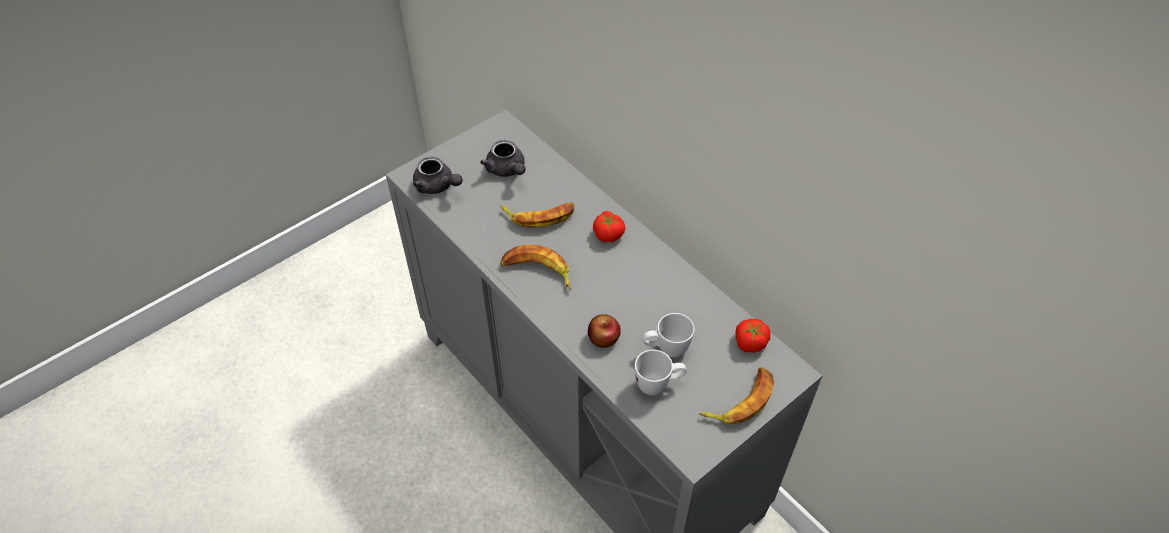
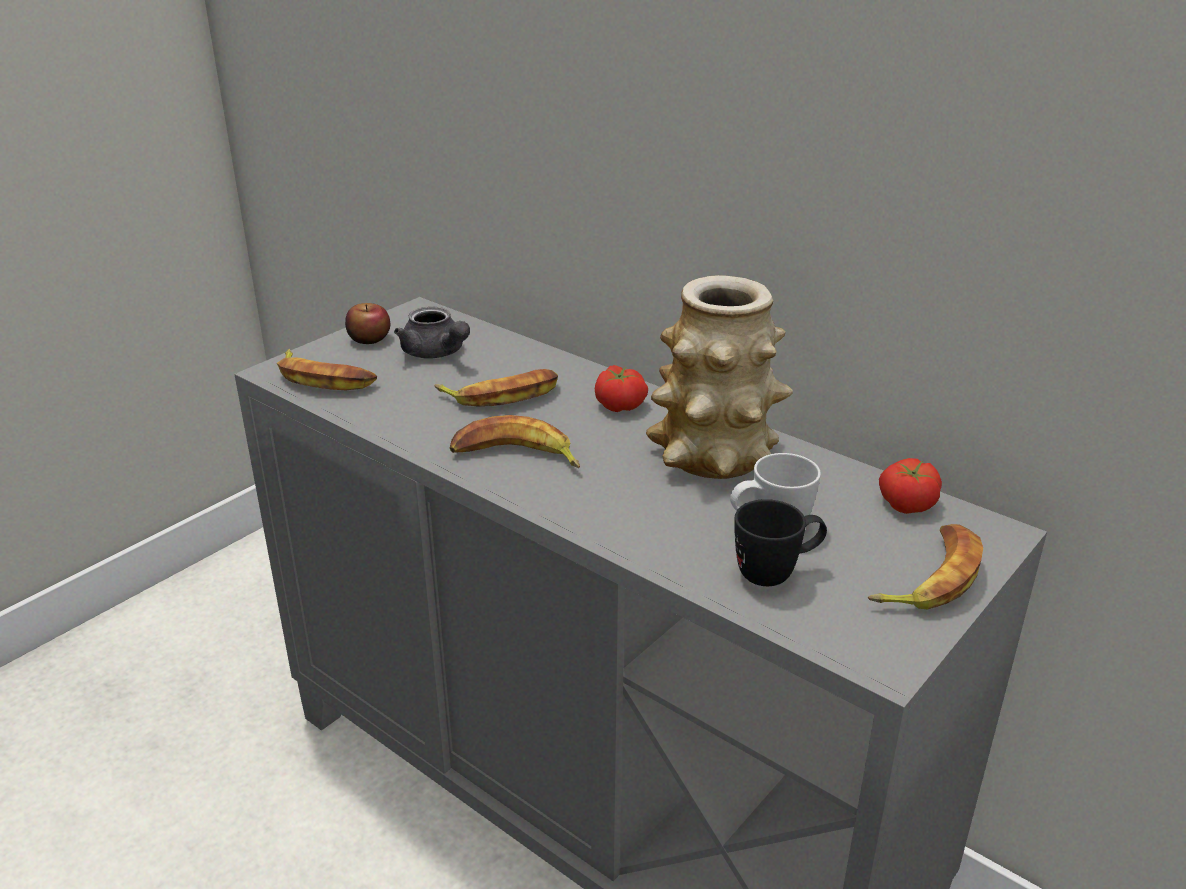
camera: 10 degrees left, 20 degrees down
grey teapot [413,157,463,194] -> banana [277,349,377,390]
apple [588,314,621,348] -> apple moved to [345,303,391,344]
white mug [635,350,687,395] -> black mug [734,499,827,586]
none -> vase [646,275,793,479]

